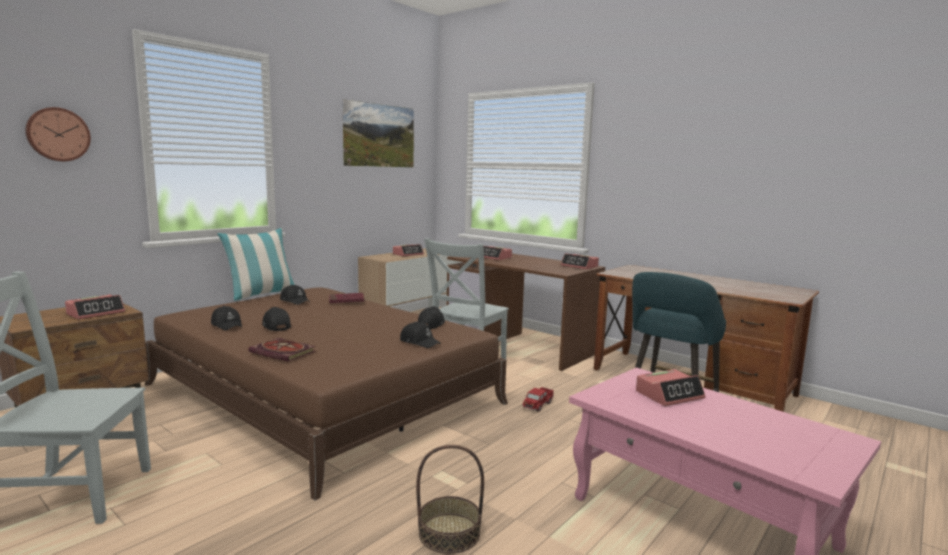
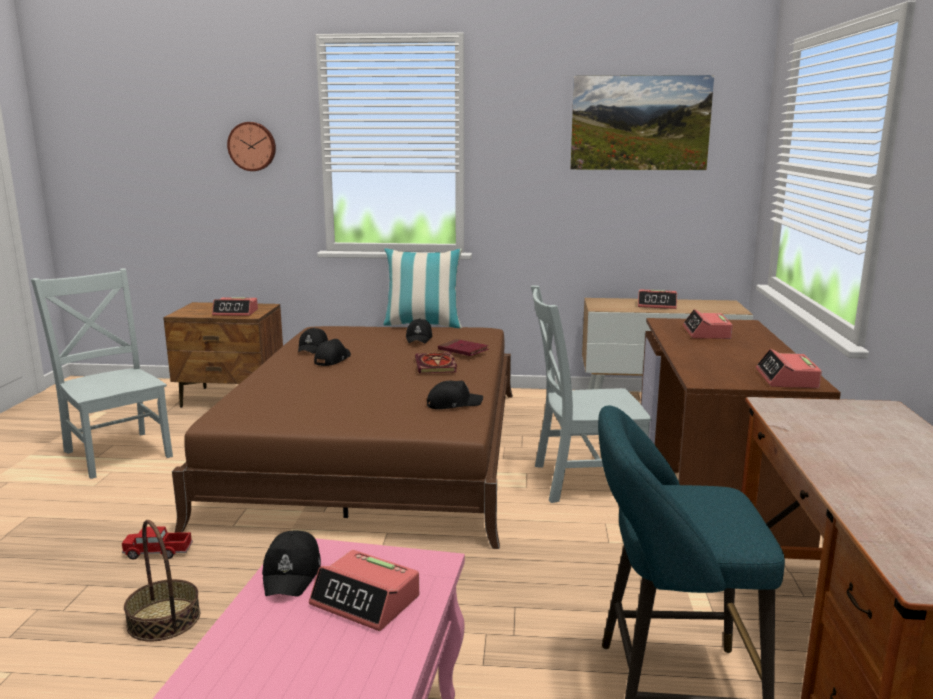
camera: 55 degrees right, 5 degrees up
book [248,338,315,362] -> book moved to [415,352,457,373]
black cap [400,322,440,348] -> black cap moved to [262,531,321,597]
toy truck [523,387,554,412] -> toy truck moved to [122,527,193,560]

